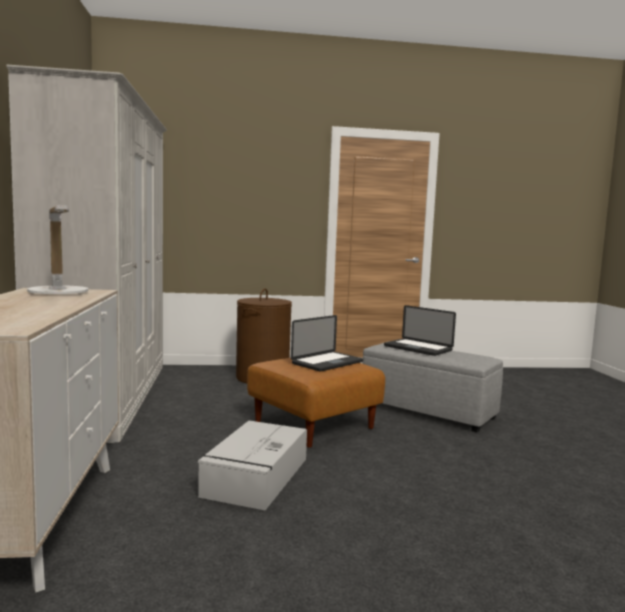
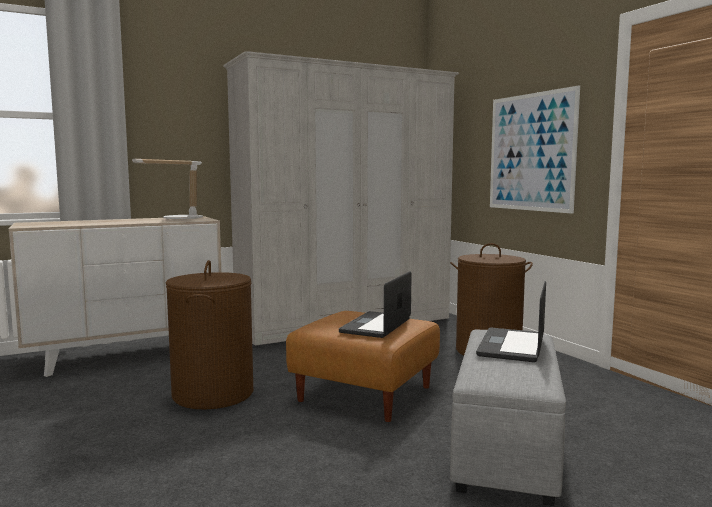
camera: 70 degrees right, 0 degrees up
grey storage box [198,421,307,510] -> brown laundry basket [165,260,253,409]
laptop [291,315,363,372] -> laptop turned 90 degrees clockwise [339,271,412,338]
none -> picture [490,85,580,214]

